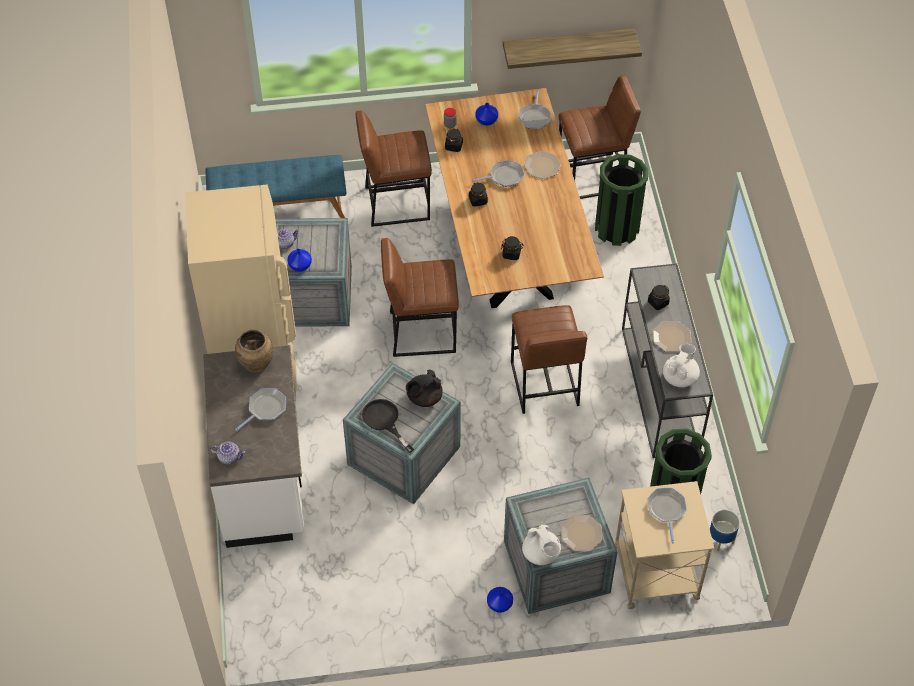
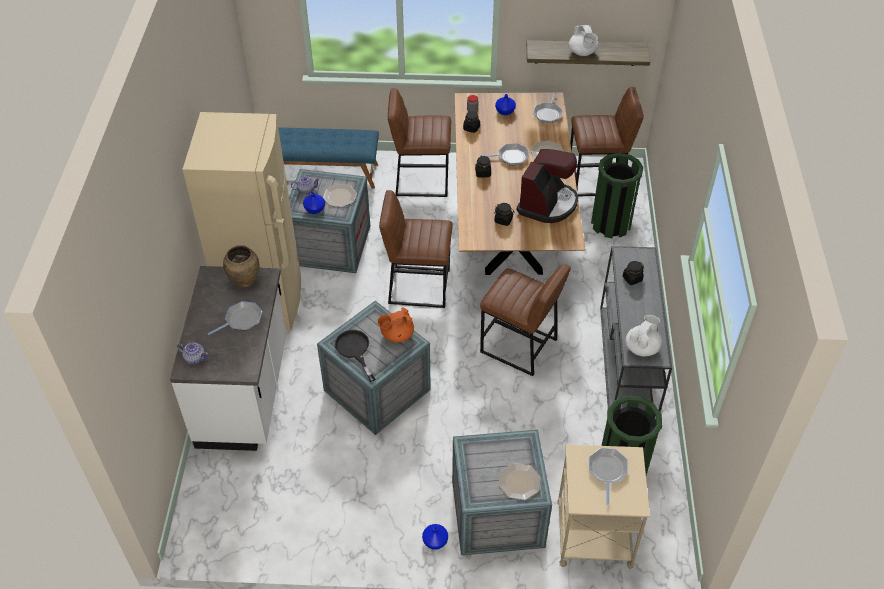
camera: 10 degrees right, 5 degrees down
black teapot [406,370,443,407] -> orange teapot [377,308,414,343]
brown chair [511,305,587,414] -> brown chair turned 60 degrees counterclockwise [480,264,571,376]
white teapot [522,524,561,565] -> white teapot moved to [568,25,599,56]
plate [652,321,691,352] -> plate moved to [323,184,357,207]
planter [710,510,740,551] -> none
none -> coffee machine [517,149,578,223]

